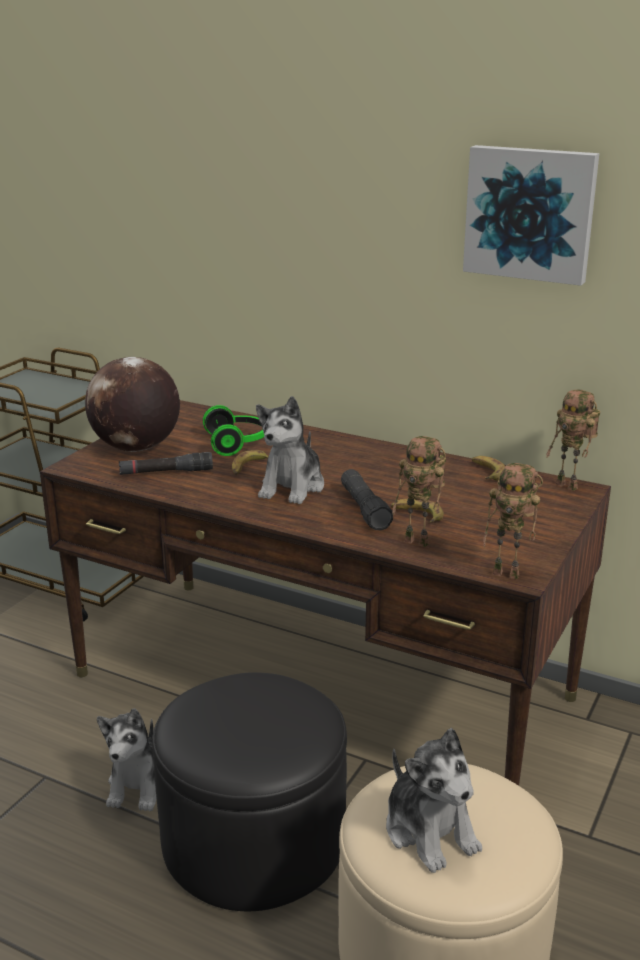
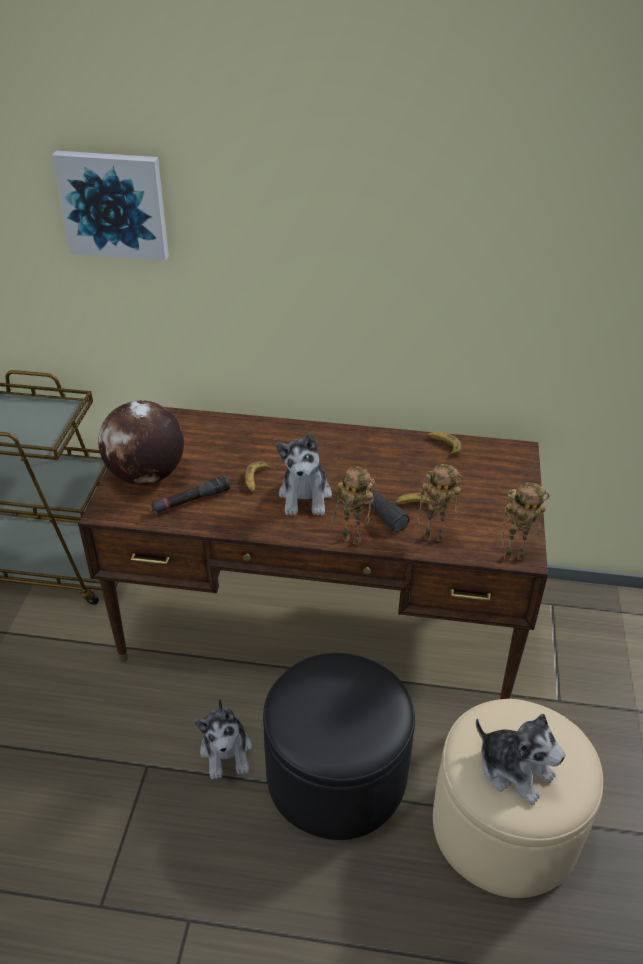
camera: 20 degrees left, 15 degrees up
headphones [203,405,264,456] -> none
picture [463,145,599,286] -> picture moved to [52,151,169,261]
toy robot [546,390,600,491] -> toy robot moved to [332,466,375,546]

